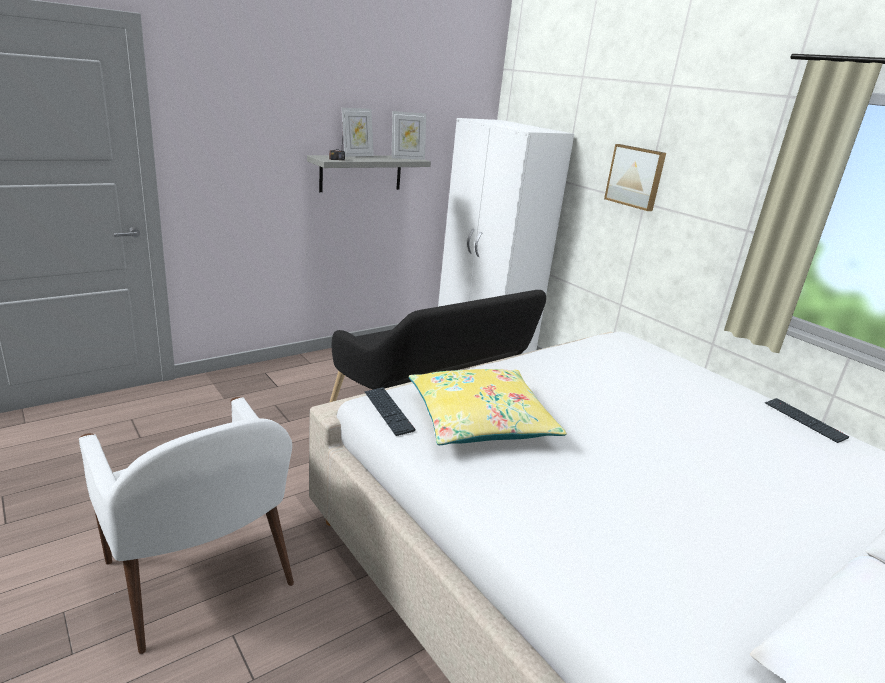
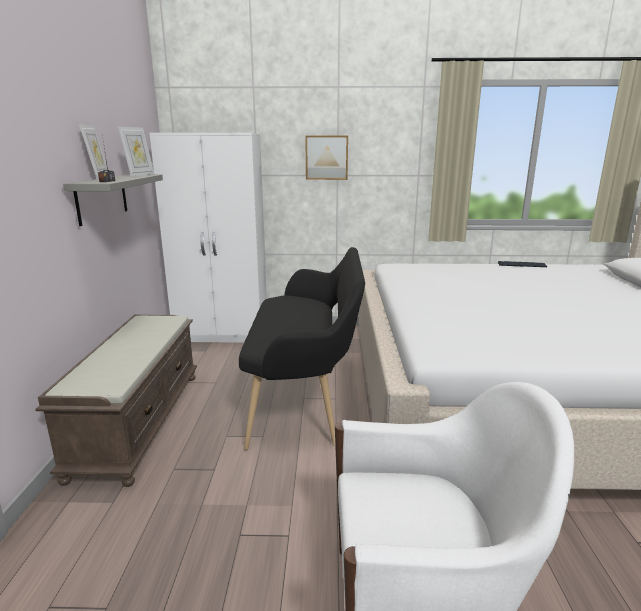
camera: 50 degrees left, 5 degrees down
keyboard [364,387,415,436] -> none
yellow pillow [409,369,567,445] -> none
none -> brown bench [35,314,197,487]

